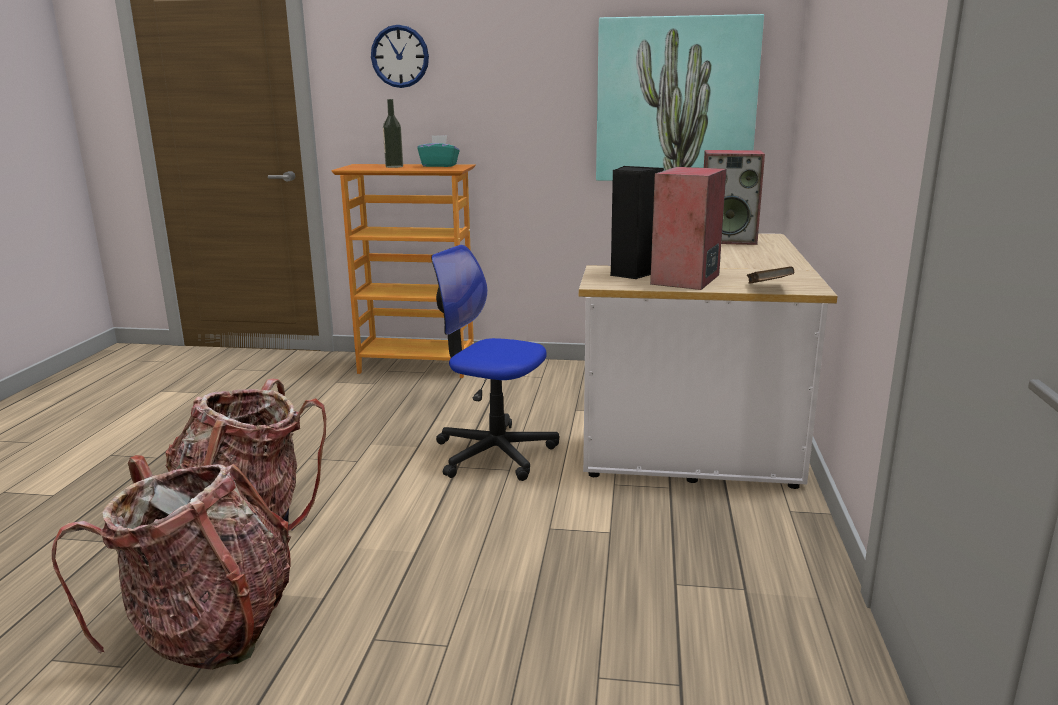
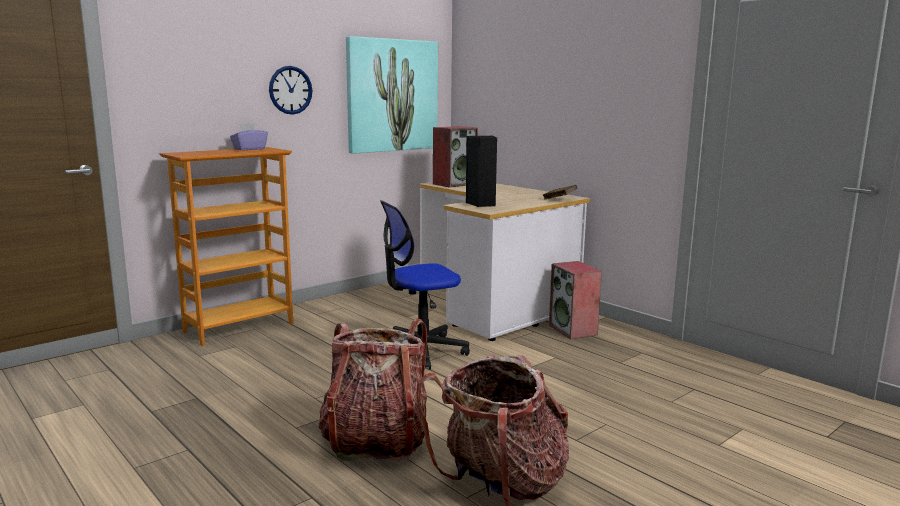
camera: 50 degrees left, 5 degrees down
wall clock [371,25,429,88] -> wall clock moved to [269,66,312,115]
bottle [383,99,403,168] -> none
turquoise tissue box [417,135,460,167] -> purple tissue box [230,123,268,150]
speaker [650,167,727,290] -> speaker moved to [549,261,602,339]

